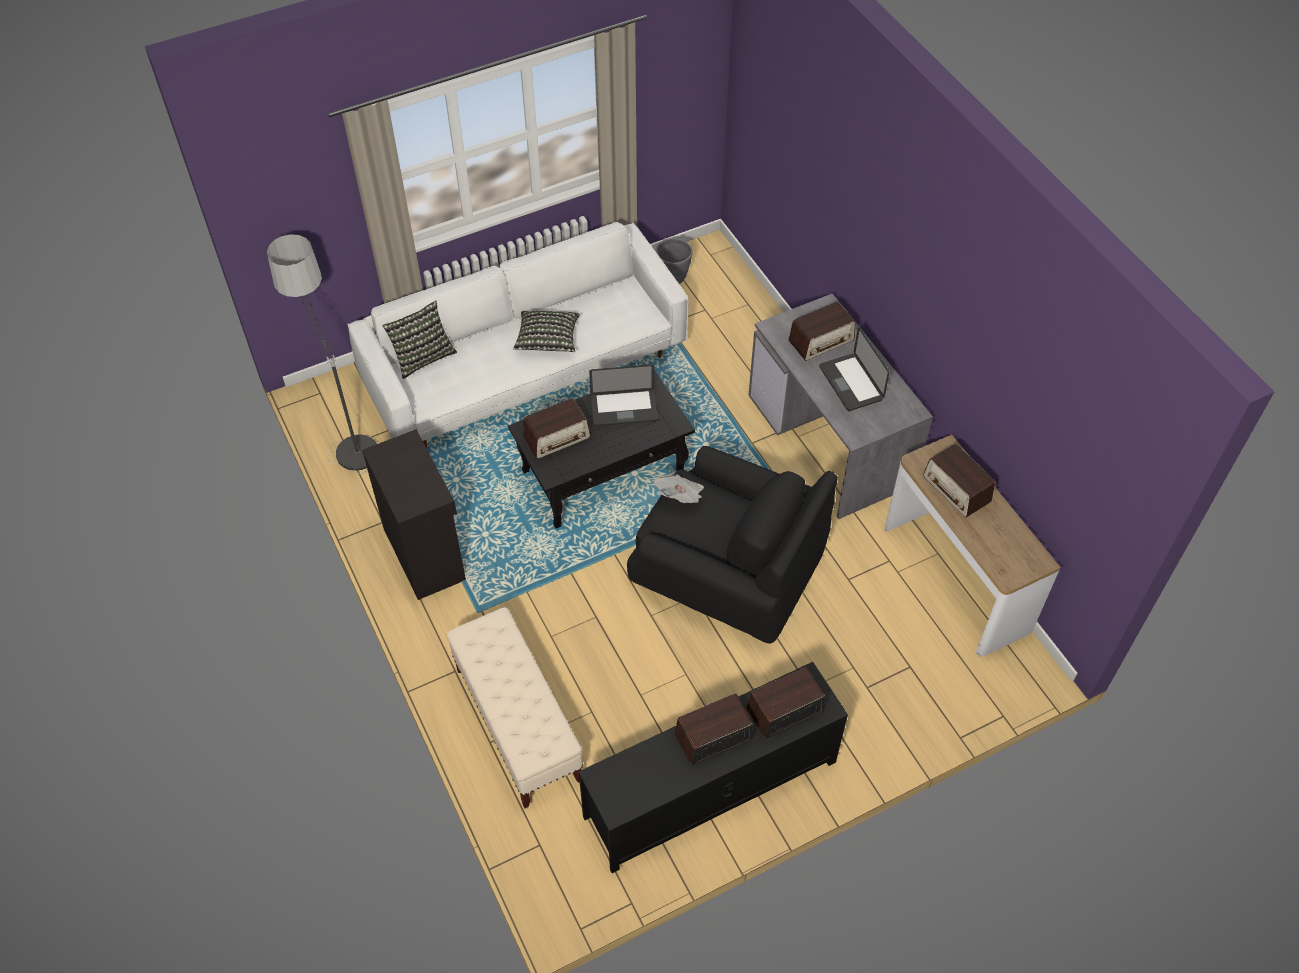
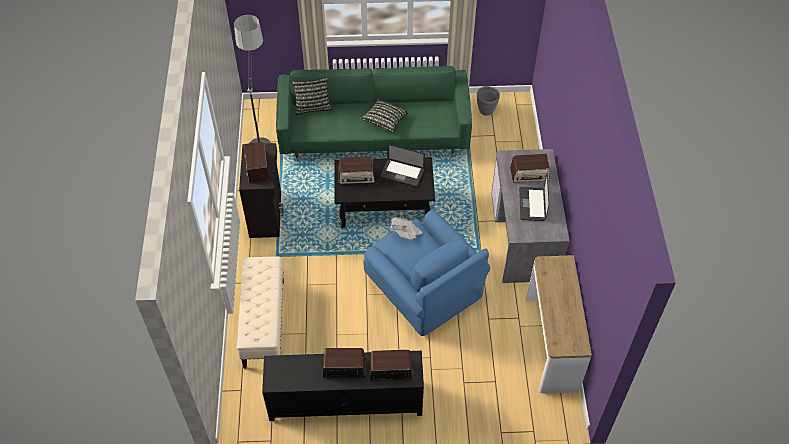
camera: 25 degrees right, 0 degrees up
white sofa [347,222,688,448] -> green sofa [276,66,472,158]
black armchair [627,446,838,644] -> blue armchair [363,210,490,336]
radio [923,444,995,517] -> radio moved to [244,142,269,182]

